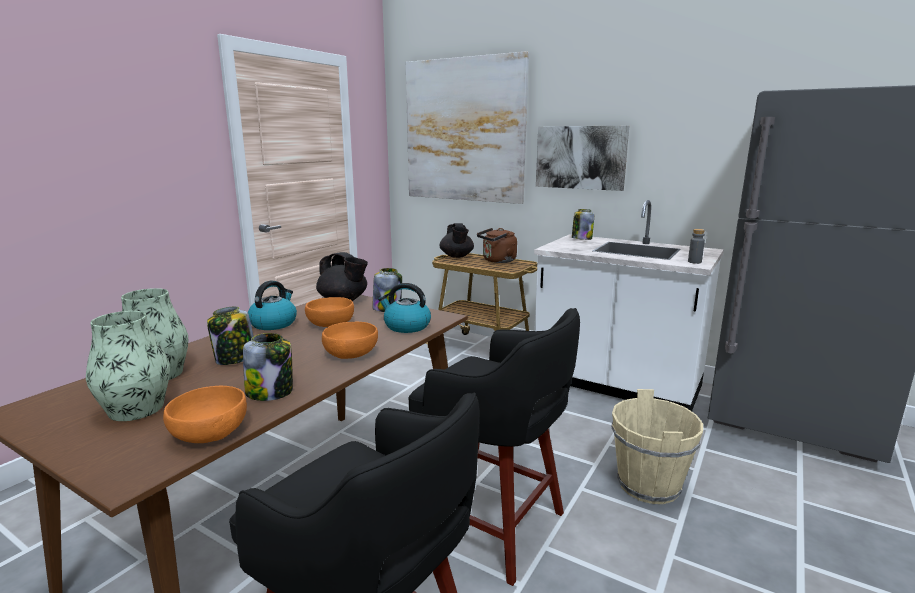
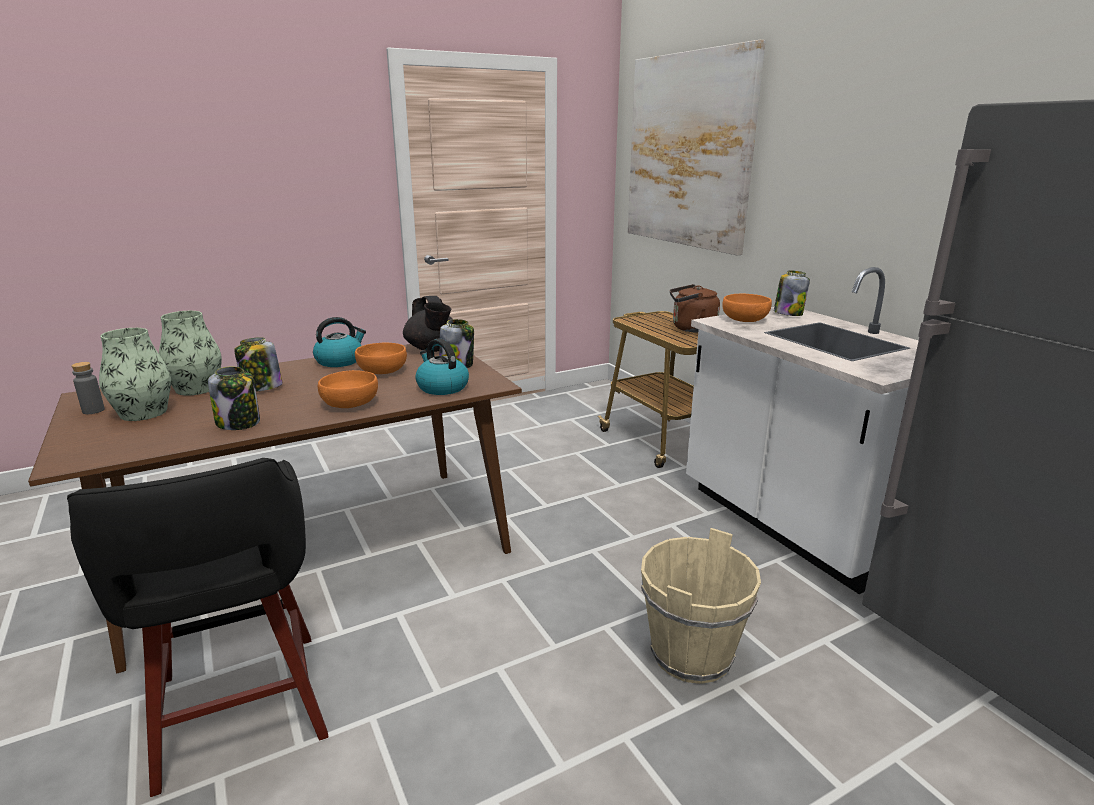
camera: 30 degrees right, 5 degrees up
orange bowl [163,386,247,443] -> orange bowl moved to [722,294,772,322]
black stool [408,308,580,586] -> none
black teapot [439,223,474,258] -> none
picture [536,126,629,191] -> none
grey bottle [688,229,705,264] -> grey bottle moved to [71,362,105,414]

